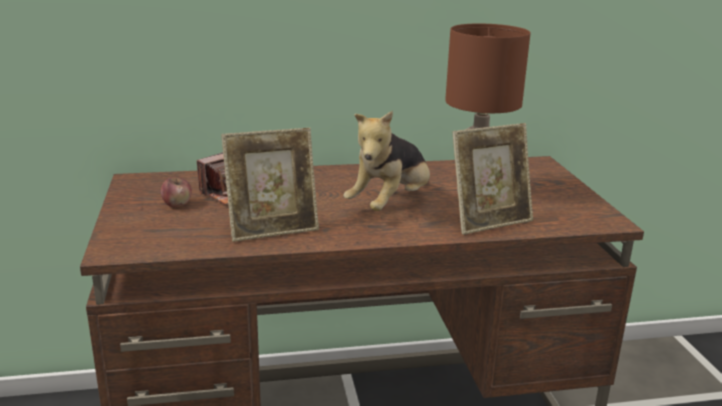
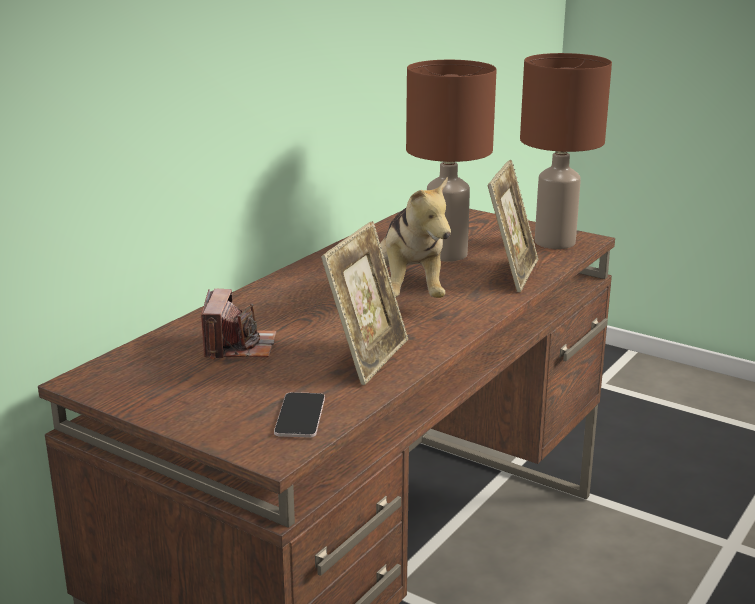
camera: 45 degrees left, 0 degrees up
apple [161,177,192,207] -> none
none -> phone [274,392,325,438]
none -> brown table lamp [520,53,612,249]

